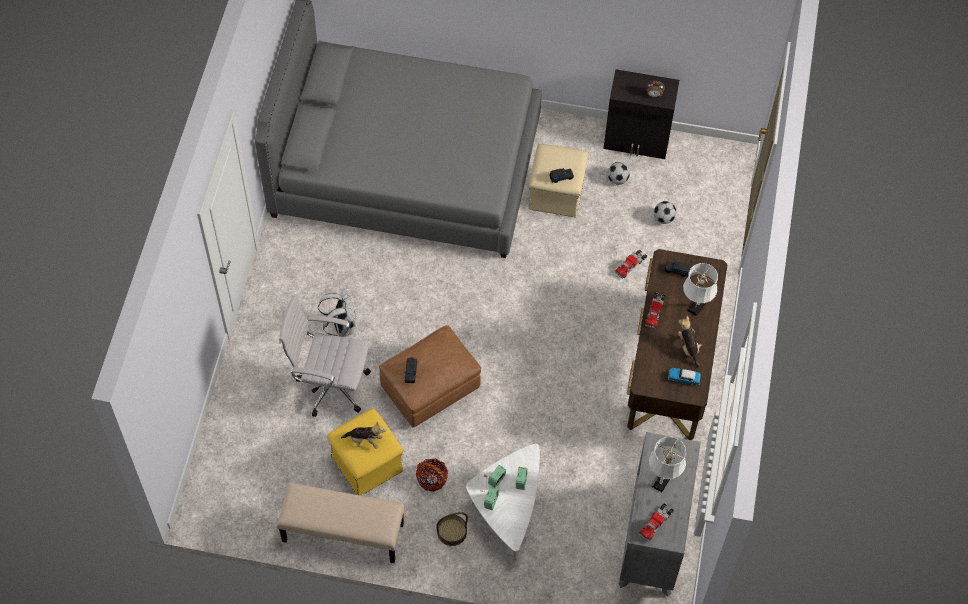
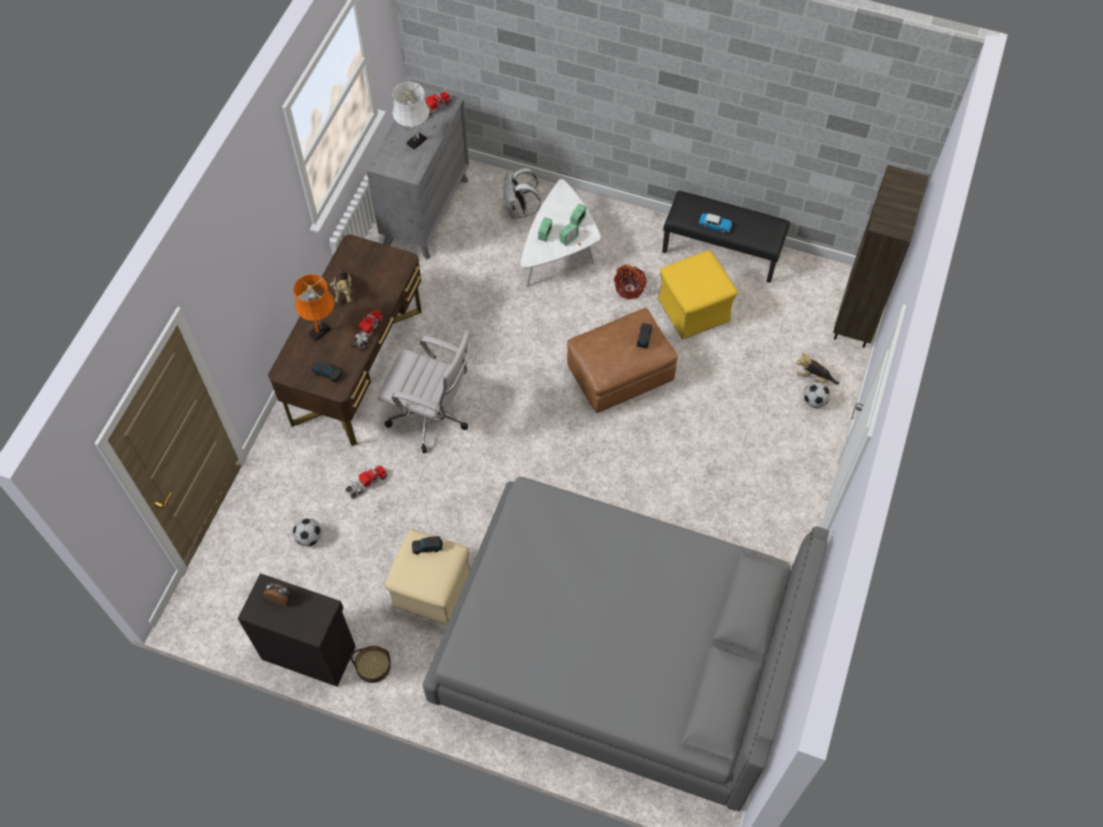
camera: 170 degrees left, 0 degrees up
beige bench [277,483,405,563] -> black bench [662,191,790,283]
white office chair [279,296,371,417] -> white office chair moved to [377,330,471,454]
white backpack [318,289,356,337] -> white backpack moved to [503,168,541,219]
plush toy [341,422,386,448] -> plush toy moved to [796,353,839,384]
basket [436,512,468,546] -> basket moved to [350,646,391,683]
football [608,162,630,185] -> football moved to [804,381,830,408]
toy car [668,368,701,385] -> toy car moved to [699,213,732,233]
white table lamp [683,263,718,316] -> orange table lamp [293,274,334,341]
none -> brown bookcase [833,165,929,348]

